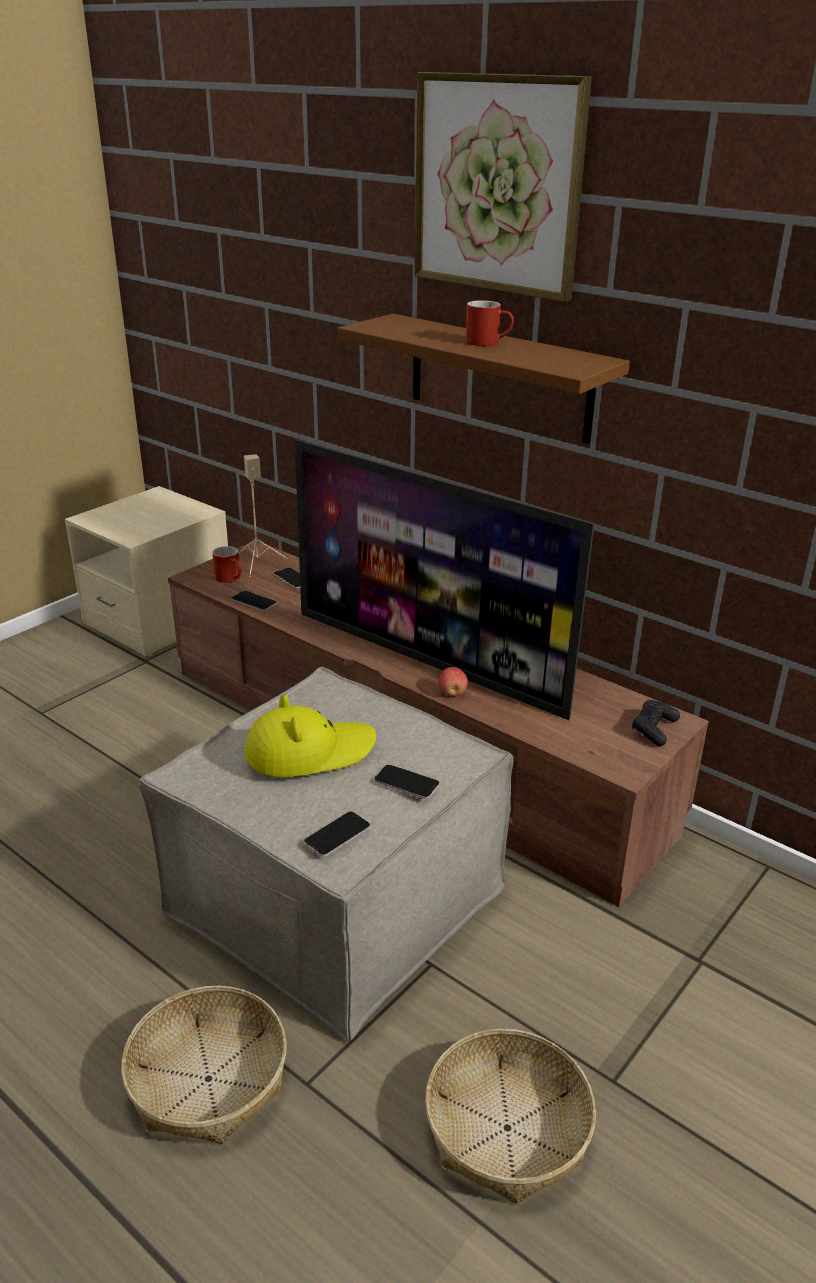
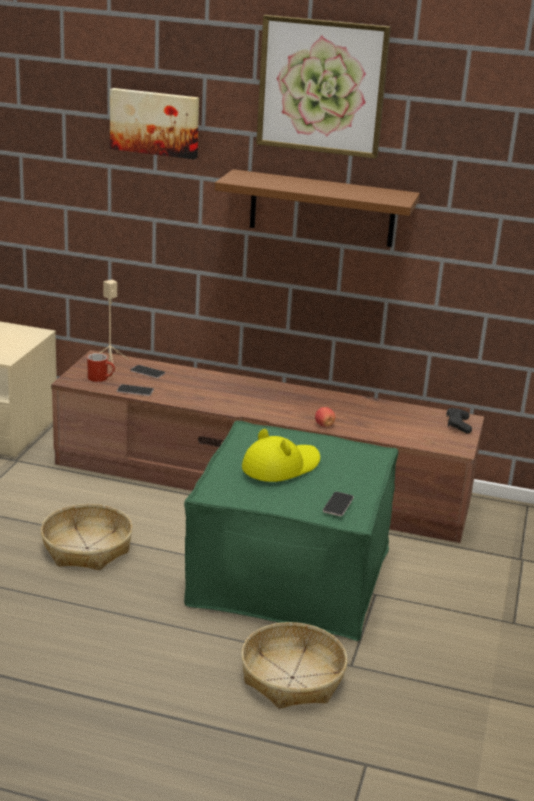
camera: 25 degrees left, 5 degrees down
beige ottoman [139,667,514,1042] -> green ottoman [184,421,398,641]
television [295,439,595,720] -> none
phone [374,764,440,799] -> none
basket [425,1029,596,1204] -> basket moved to [41,504,133,570]
red mug [466,300,514,346] -> none
none -> picture [110,88,199,160]

